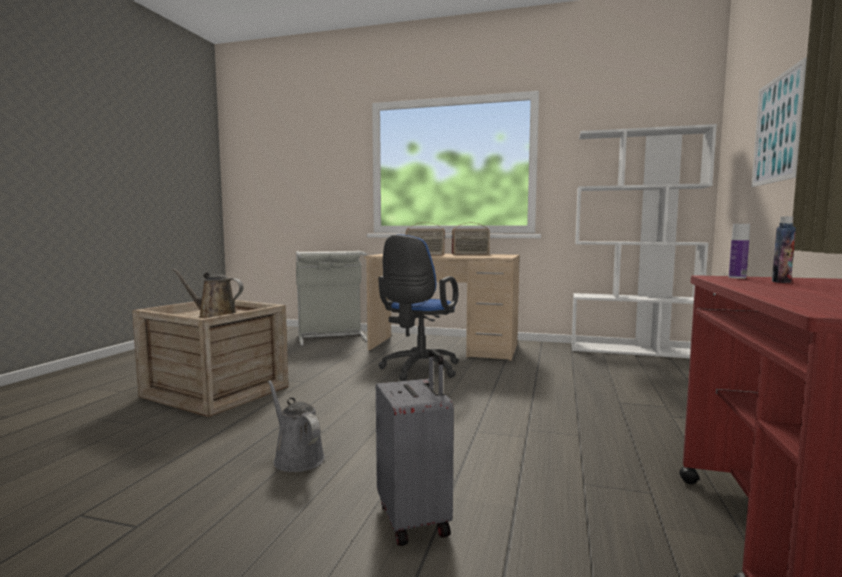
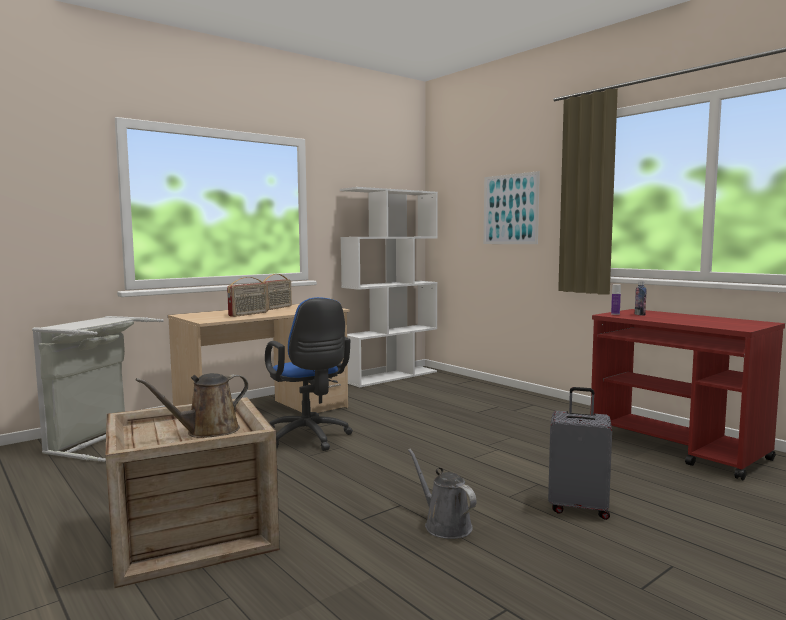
camera: 55 degrees left, 0 degrees up
grey watering can [268,380,325,472] -> grey watering can turned 60 degrees clockwise [408,449,477,539]

